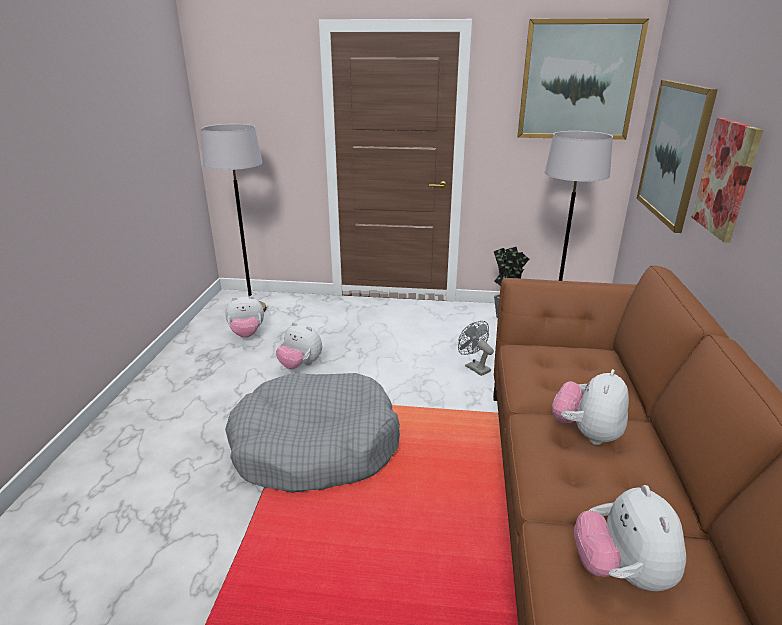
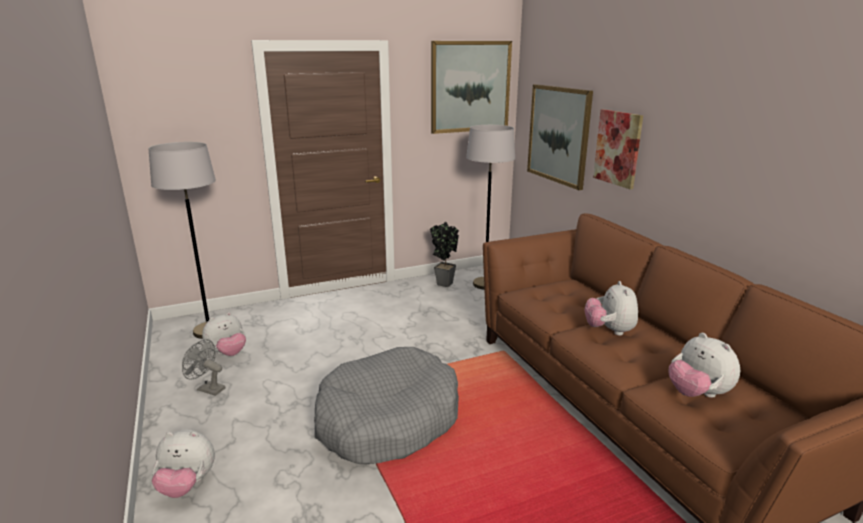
camera: 30 degrees left, 5 degrees down
plush toy [276,322,322,369] -> plush toy moved to [152,430,215,498]
grey fan [458,321,494,376] -> grey fan moved to [182,339,225,396]

